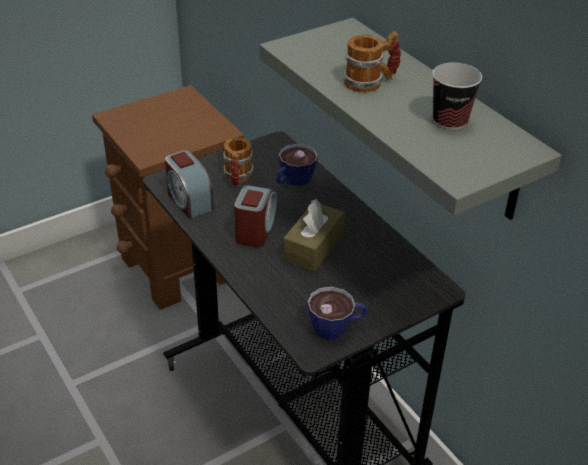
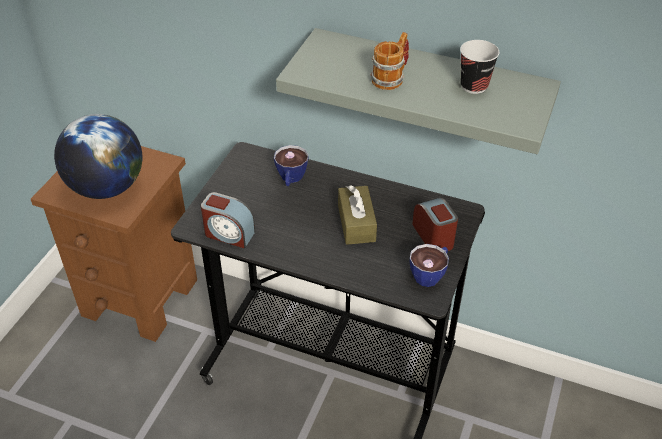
camera: 35 degrees left, 5 degrees up
mug [223,138,253,187] -> none
alarm clock [234,185,277,247] -> alarm clock moved to [412,198,458,251]
none -> globe [54,114,142,199]

